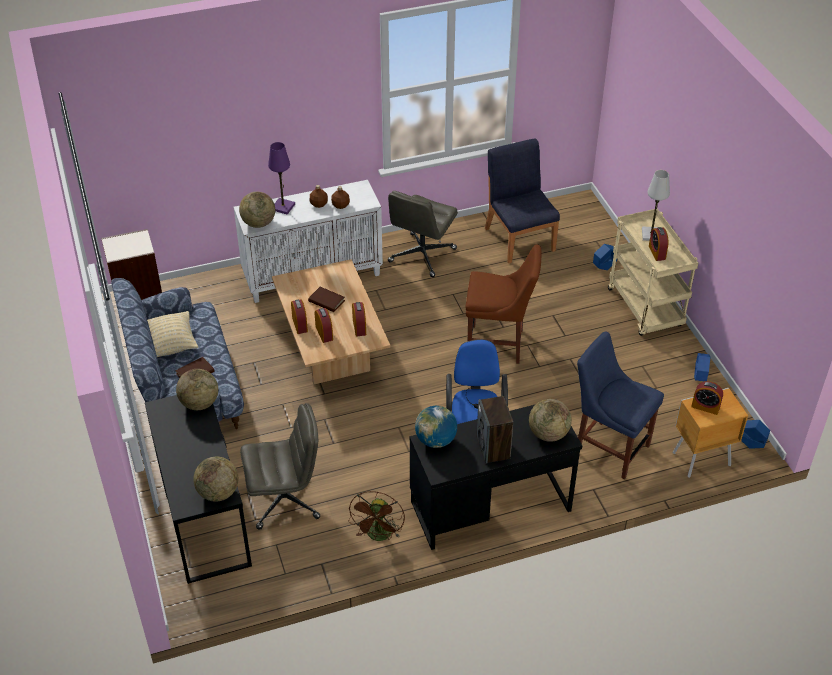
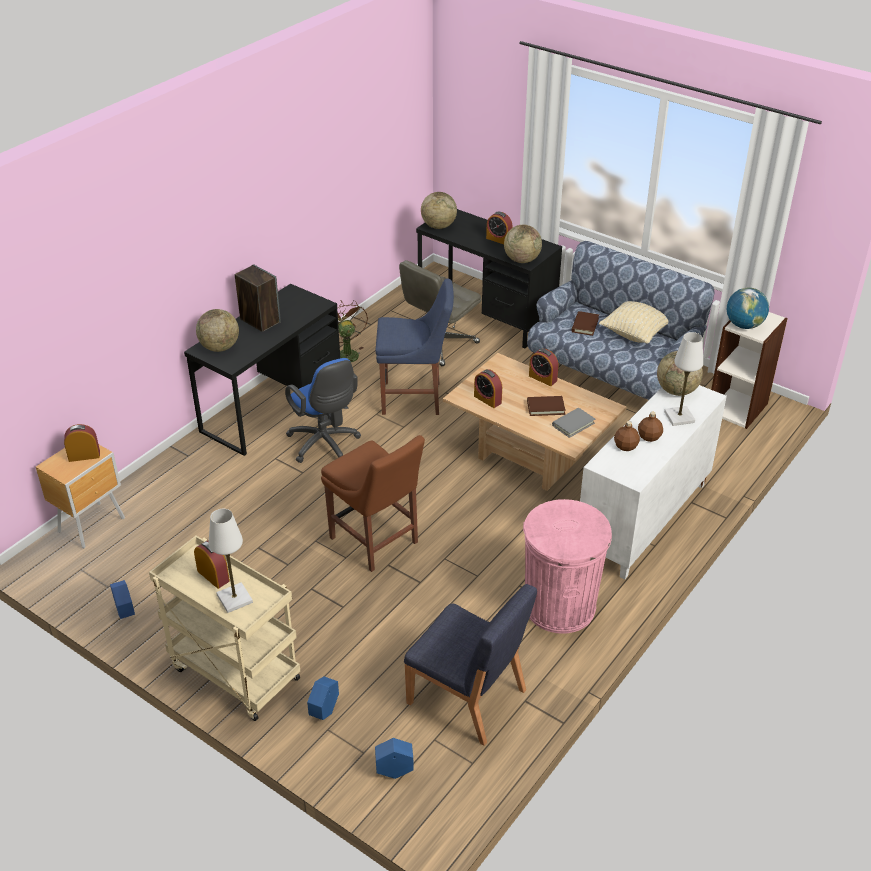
camera: 145 degrees right, 5 degrees down
purple table lamp [268,142,295,214] -> white table lamp [664,332,703,426]
alarm clock [315,308,333,343] -> alarm clock moved to [486,212,513,244]
grey office chair [388,191,458,277] -> pink trash can [523,499,612,634]
globe [415,406,457,448] -> globe moved to [727,287,769,329]
brown chair [466,245,541,364] -> brown chair turned 105 degrees counterclockwise [321,435,425,572]
blue chair [577,332,664,479] -> blue chair moved to [375,279,454,415]
blue planter [741,420,770,449] -> blue planter moved to [375,738,414,779]
none -> grey book [552,408,595,438]

